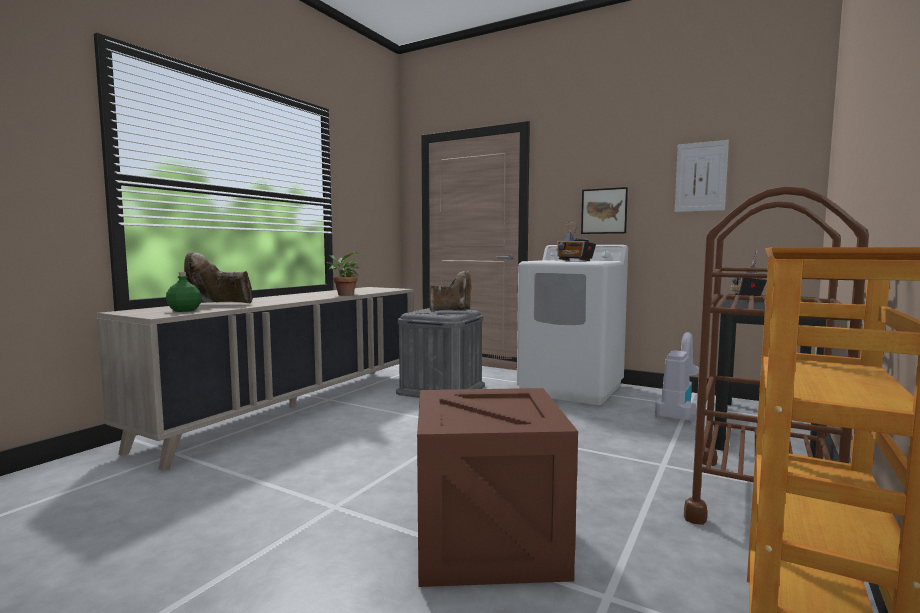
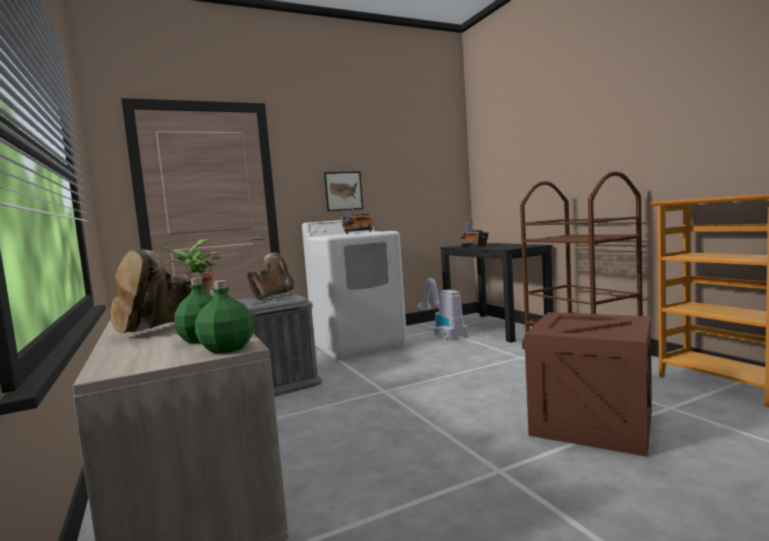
camera: 55 degrees left, 0 degrees up
picture [675,140,729,212] -> none
none -> green bottle [195,280,254,354]

